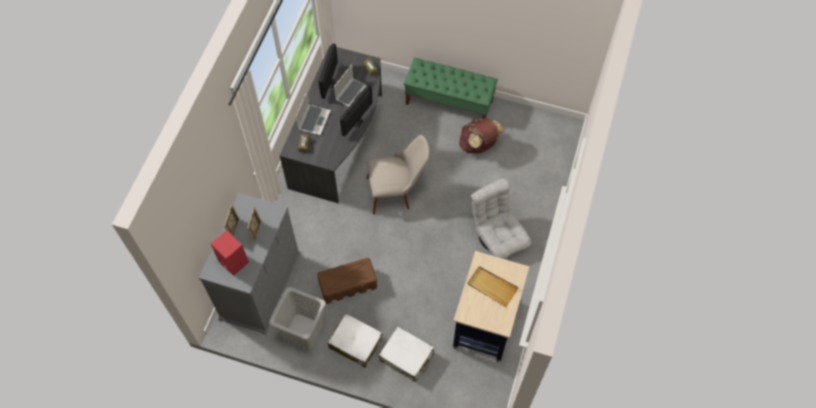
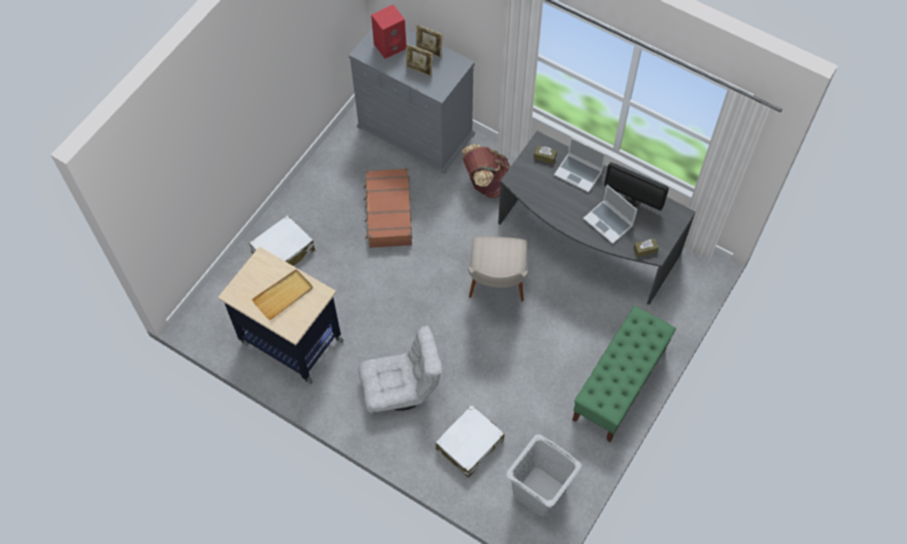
camera: 105 degrees right, 0 degrees up
grey laundry basket [269,287,326,350] -> grey laundry basket moved to [506,434,582,517]
brown storage box [317,258,377,304] -> brown suitcase [364,168,412,248]
white suitcase [328,314,383,368] -> white suitcase moved to [436,405,504,477]
monitor [340,85,373,136] -> none
brown backpack [459,118,505,154] -> brown backpack moved to [461,144,511,198]

